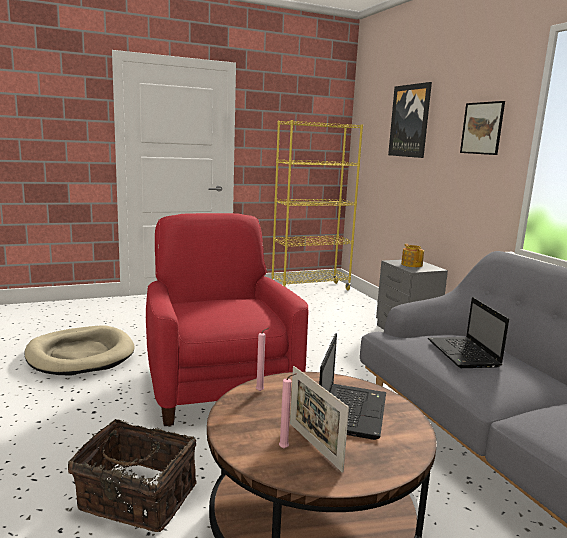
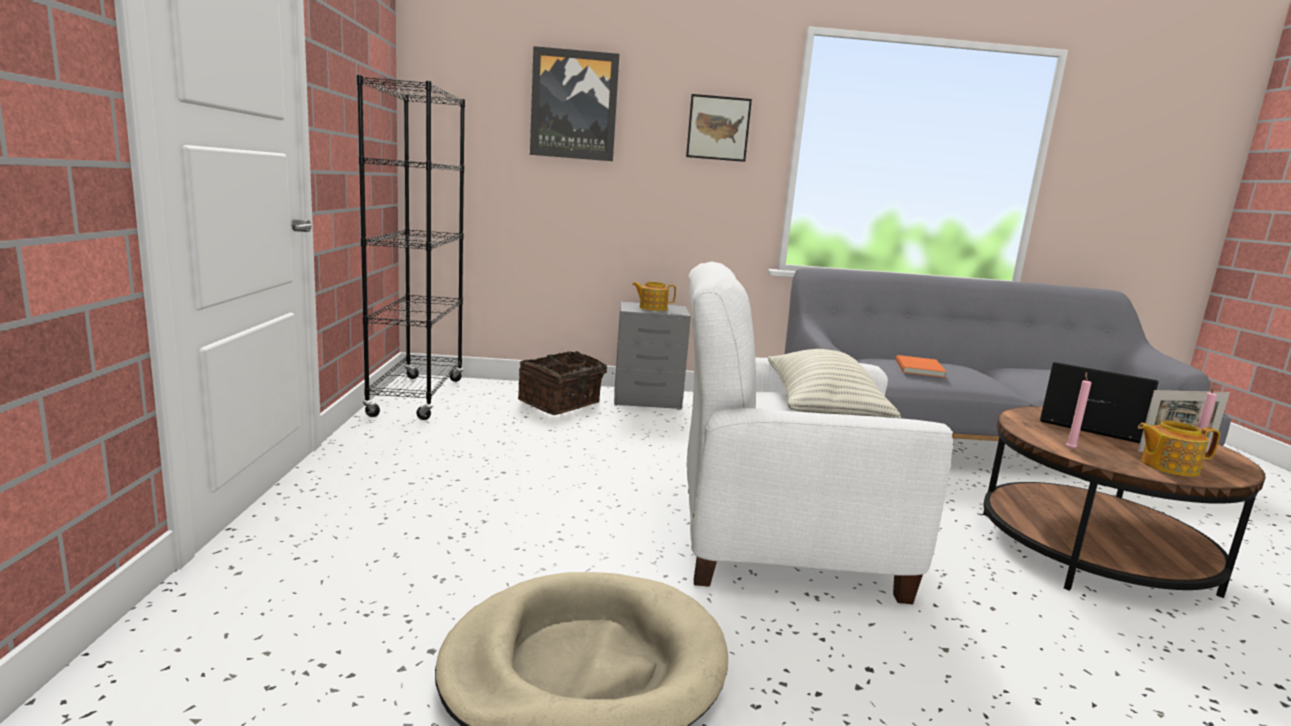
camera: 70 degrees left, 0 degrees up
basket [68,419,197,532] -> basket moved to [518,351,614,415]
red armchair [146,213,309,426] -> white armchair [686,261,953,604]
yellow bookcase [271,120,363,290] -> black bookcase [357,75,465,420]
laptop [428,297,509,368] -> orange book [896,355,947,378]
none -> pillow [768,349,901,418]
none -> teapot [1138,421,1220,477]

